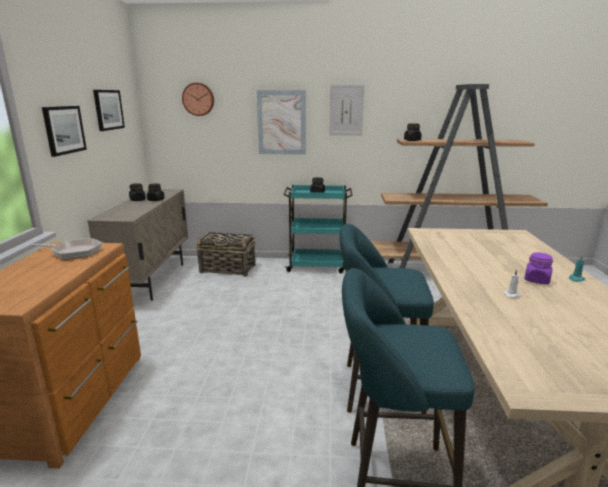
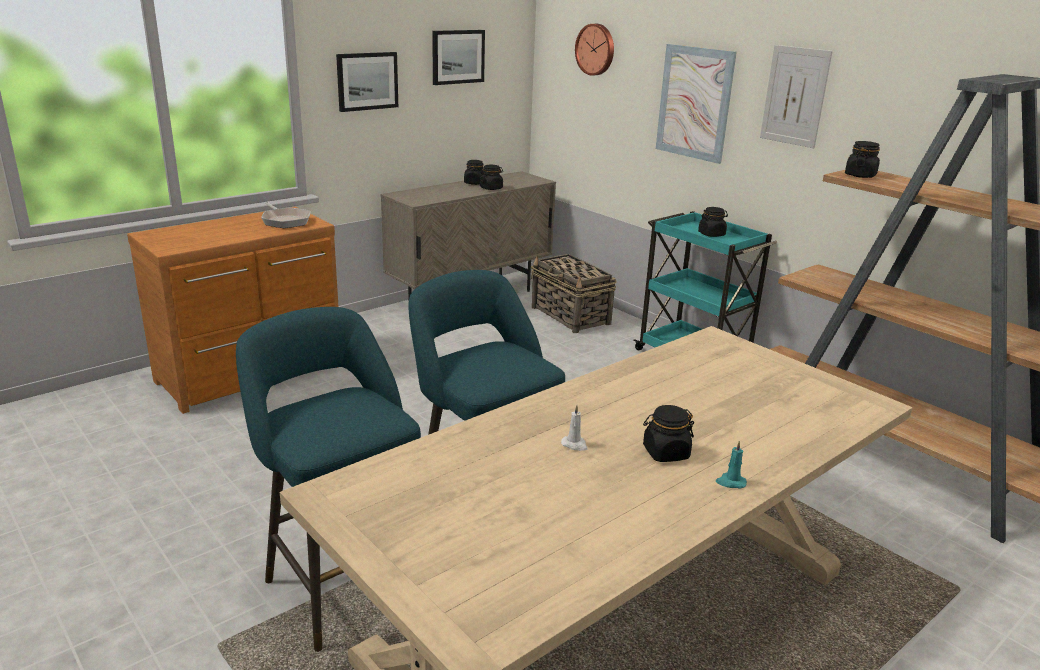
camera: 45 degrees right, 5 degrees up
purple jar [524,252,553,284] -> black jar [643,405,694,462]

